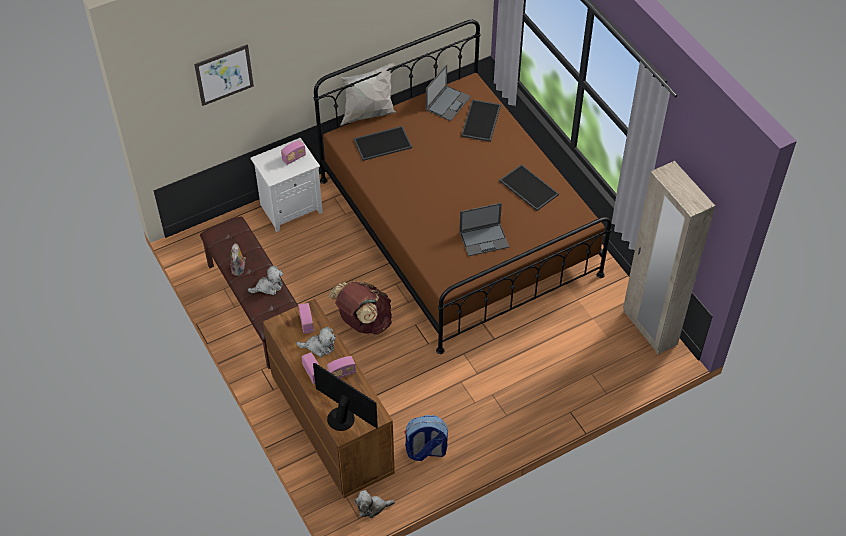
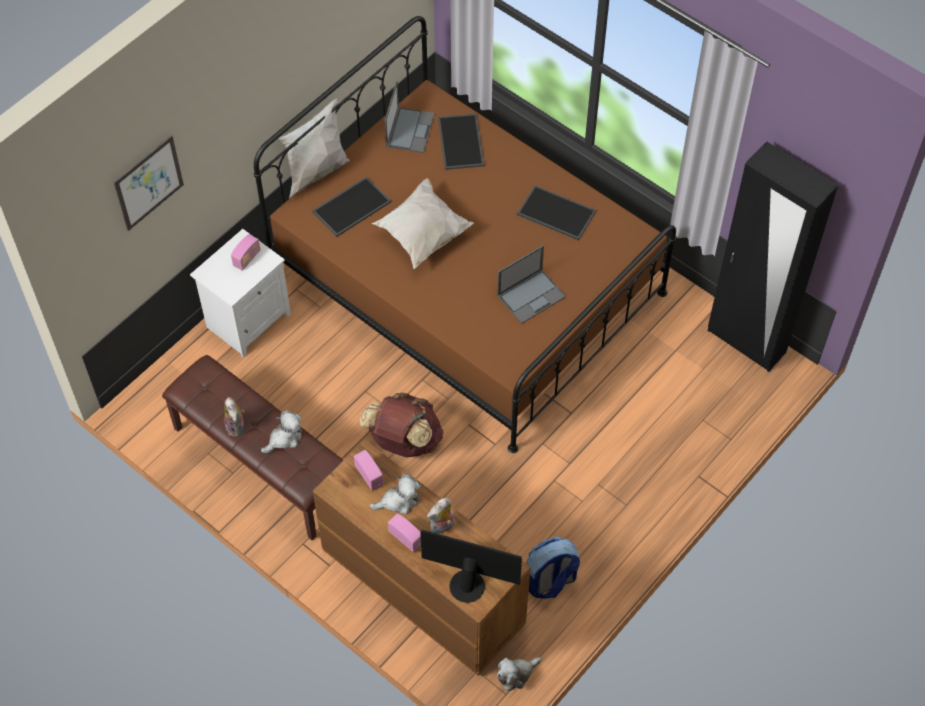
camera: 20 degrees left, 5 degrees up
radio [327,356,356,379] -> plush toy [427,498,454,534]
beige wardrobe [623,161,715,354] -> black wardrobe [708,141,838,372]
none -> white pillow [371,178,474,269]

